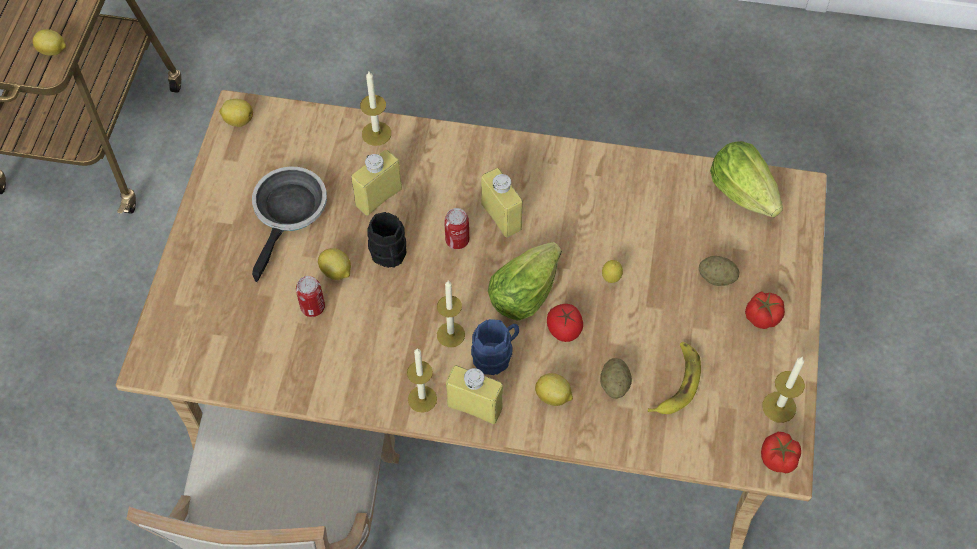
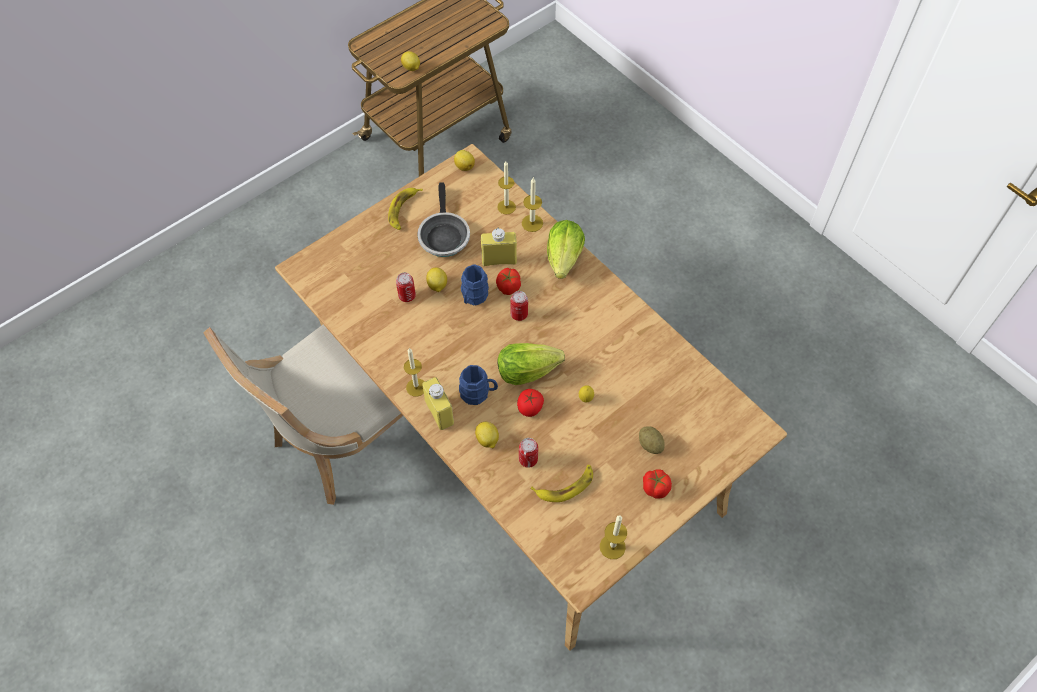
camera: 40 degrees right, 0 degrees up
frying pan [252,166,327,282] -> frying pan turned 120 degrees clockwise [417,182,470,257]
black mug [367,212,407,268] -> blue mug [461,264,489,306]
candle [437,281,465,347] -> candle moved to [497,161,516,215]
yellow bottle [481,168,523,237] -> none
potato [600,358,632,399] -> can [519,438,538,468]
lettuce [710,141,783,218] -> lettuce moved to [547,220,585,279]
tomato [761,432,801,473] -> tomato moved to [496,268,521,295]
none -> banana [388,188,423,230]

